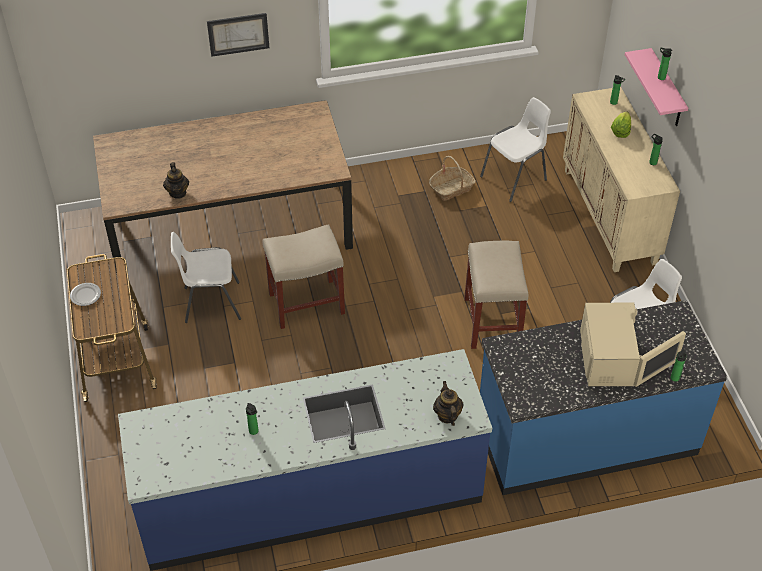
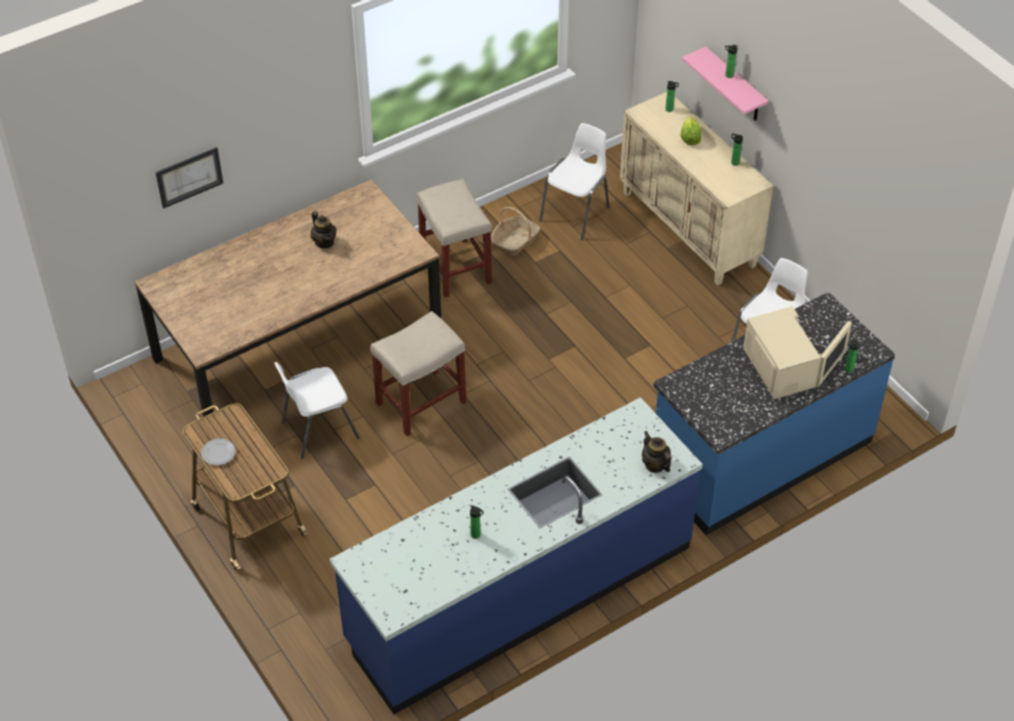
camera: 20 degrees left, 0 degrees up
teapot [163,162,189,199] -> teapot moved to [310,211,337,248]
picture [207,13,269,57] -> picture moved to [155,147,223,209]
beige stool [464,241,528,349] -> beige stool moved to [416,179,492,298]

